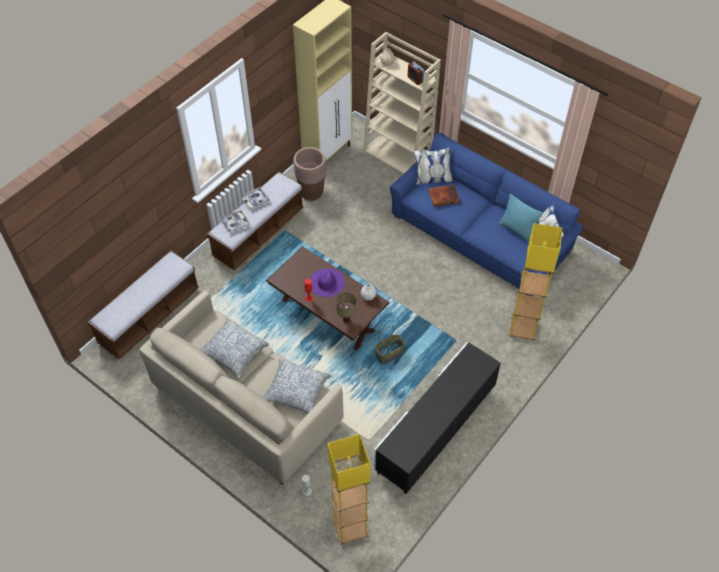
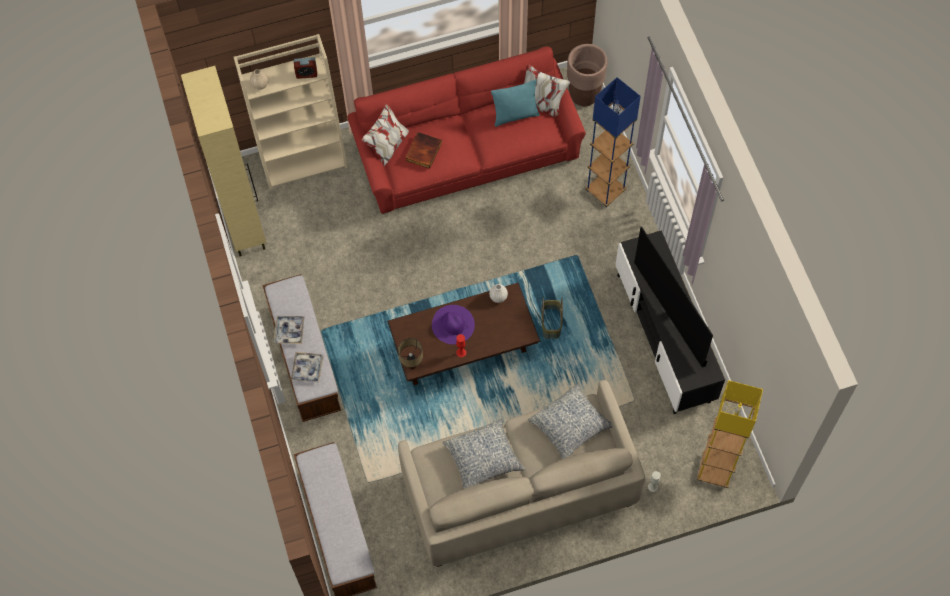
camera: 55 degrees left, 10 degrees up
brown planter [293,147,326,201] -> brown planter moved to [567,44,607,106]
table lamp [336,293,356,323] -> table lamp moved to [398,338,423,370]
blue sofa [390,132,583,296] -> red sofa [348,46,586,214]
yellow floor lamp [509,223,562,341] -> blue floor lamp [585,77,641,207]
none -> television [634,226,713,368]

